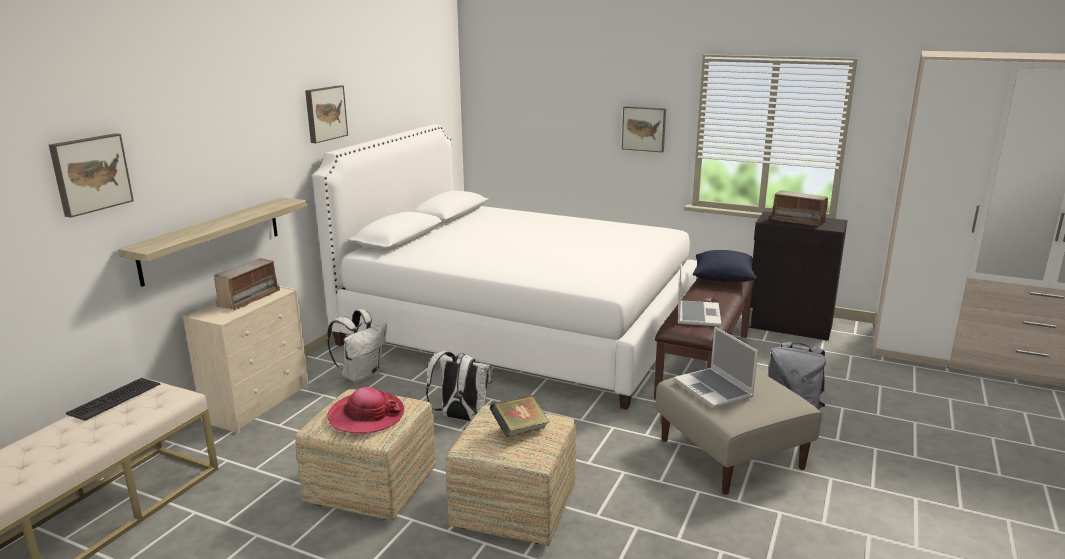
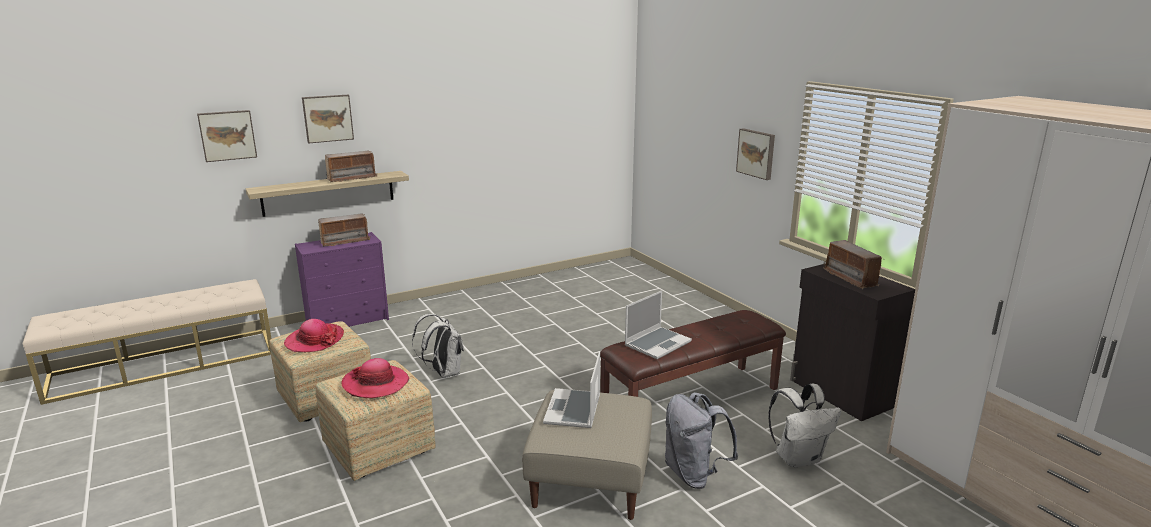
camera: 35 degrees right, 0 degrees up
keyboard [66,378,160,421] -> none
beige dresser [183,285,309,433] -> purple dresser [295,232,389,327]
picture [305,85,348,143] -> picture moved to [302,95,354,143]
white bed [312,125,698,409] -> none
white backpack [327,309,387,383] -> white backpack moved to [768,384,841,468]
book [490,395,550,437] -> hat [341,358,409,398]
blue pillow [693,250,758,282] -> none
none -> radio [325,151,378,183]

